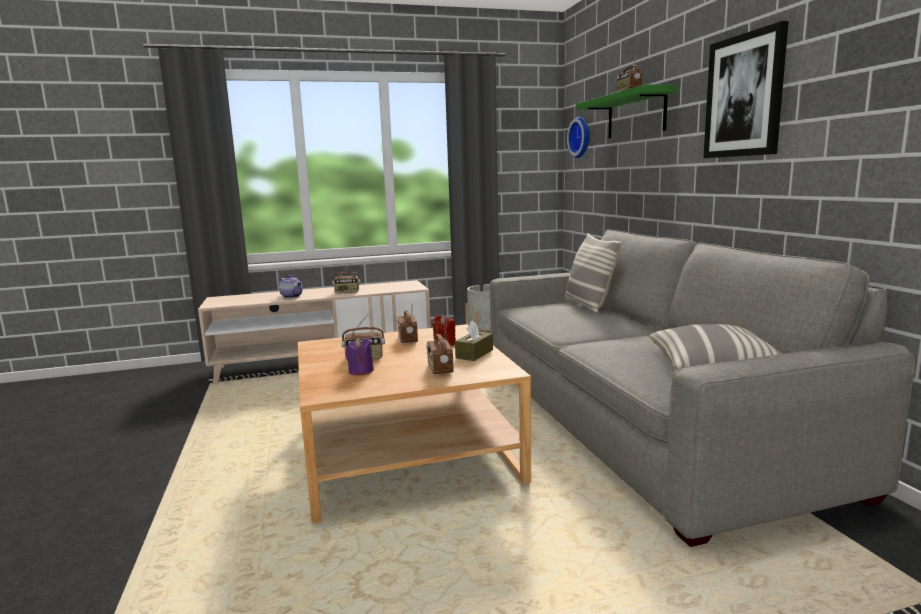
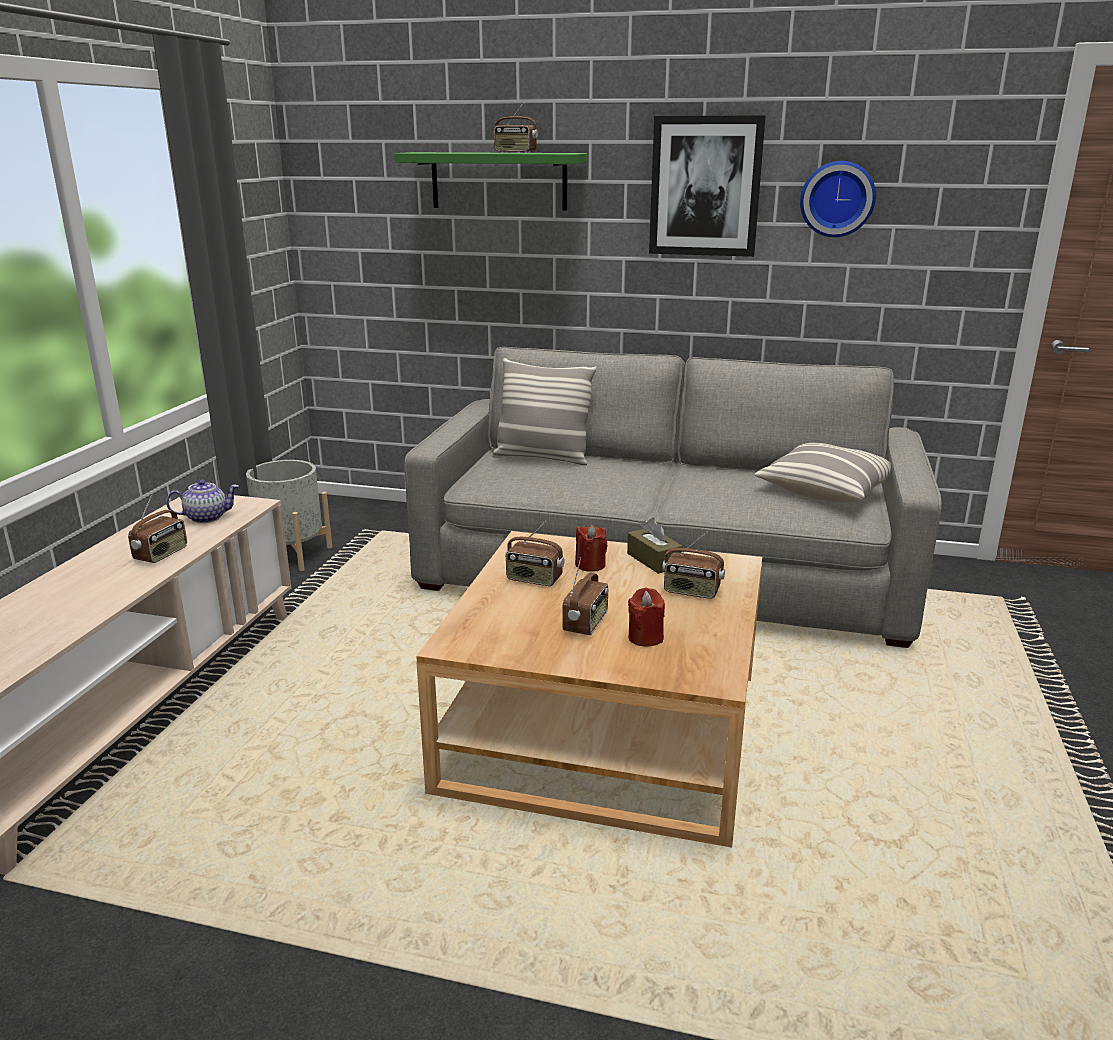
camera: 60 degrees left, 10 degrees up
teapot [279,275,303,298] -> teapot moved to [166,479,239,523]
purple candle [346,337,374,376] -> red candle [628,588,665,646]
wall clock [567,117,590,158] -> wall clock moved to [800,161,876,237]

